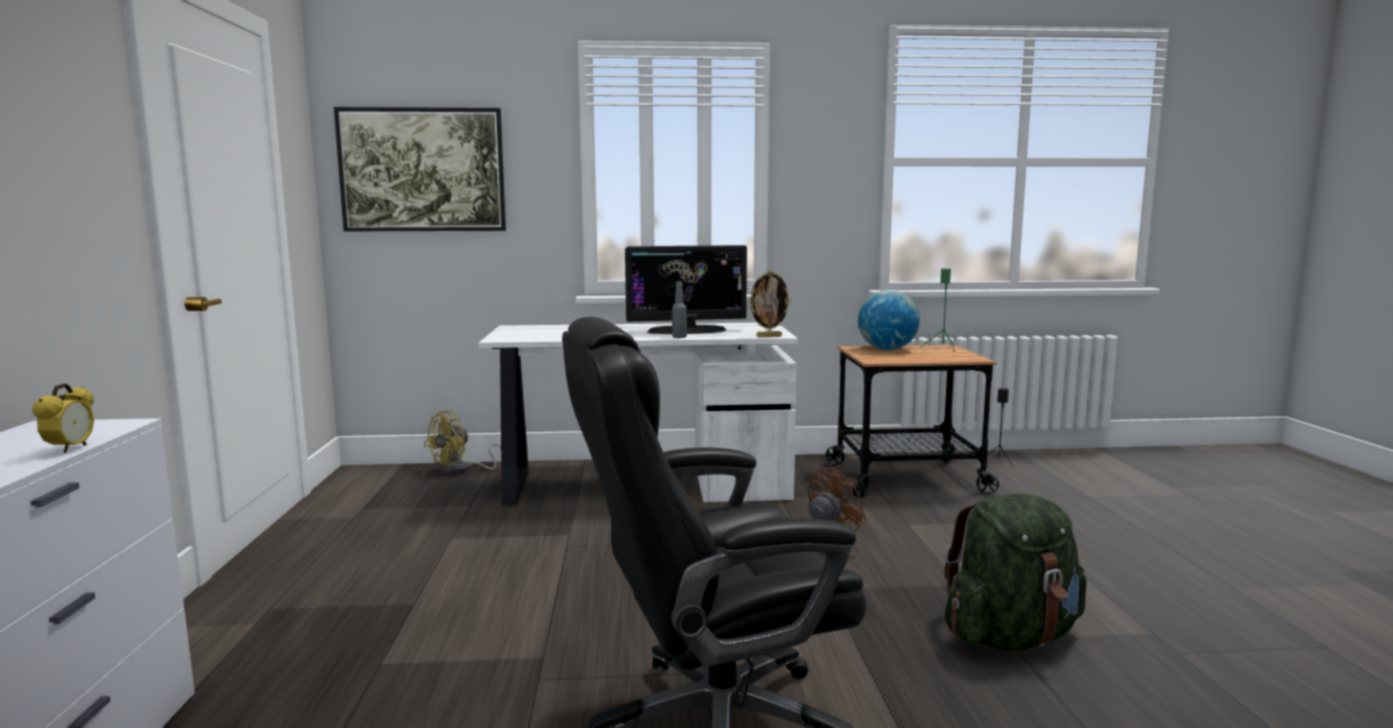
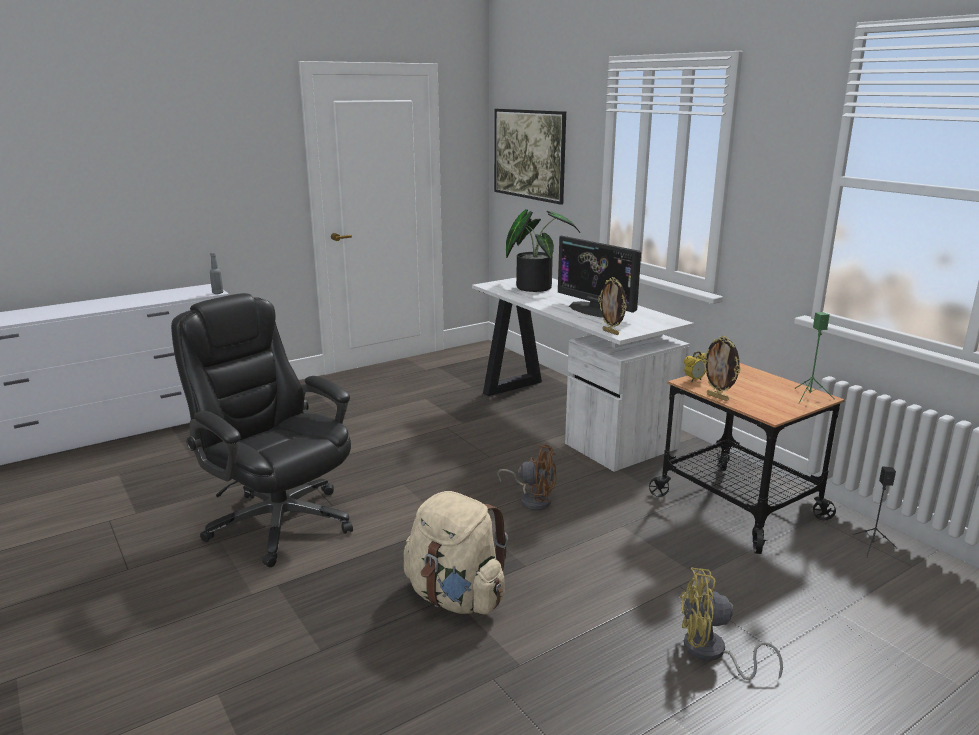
camera: 60 degrees right, 10 degrees up
alarm clock [32,383,94,453] -> alarm clock moved to [684,351,706,382]
yellow fan [424,410,501,475] -> yellow fan moved to [680,568,783,680]
grey bottle [672,281,687,338] -> grey bottle moved to [210,252,223,294]
globe [858,290,920,350] -> none
green backpack [944,493,1087,651] -> beige backpack [404,491,508,614]
none -> potted plant [506,209,580,292]
none -> picture frame [702,336,741,401]

